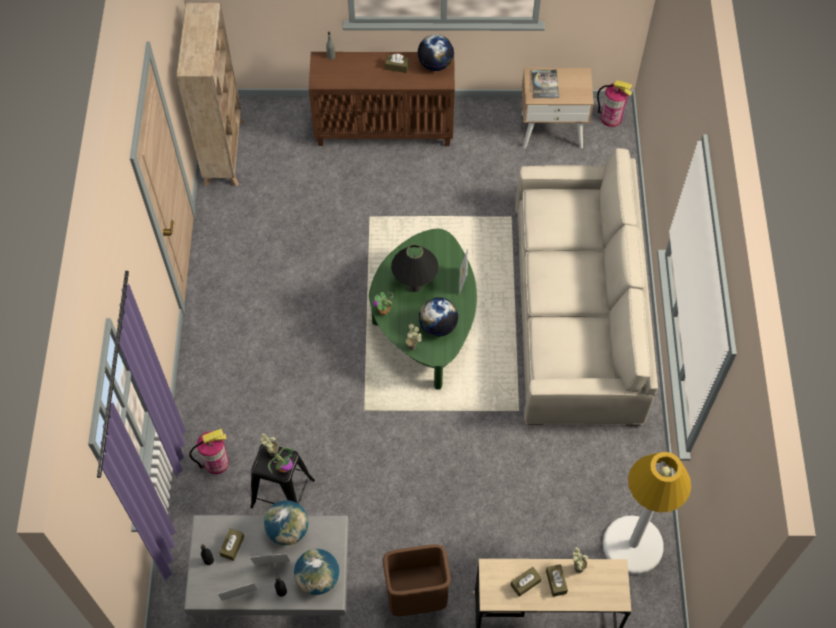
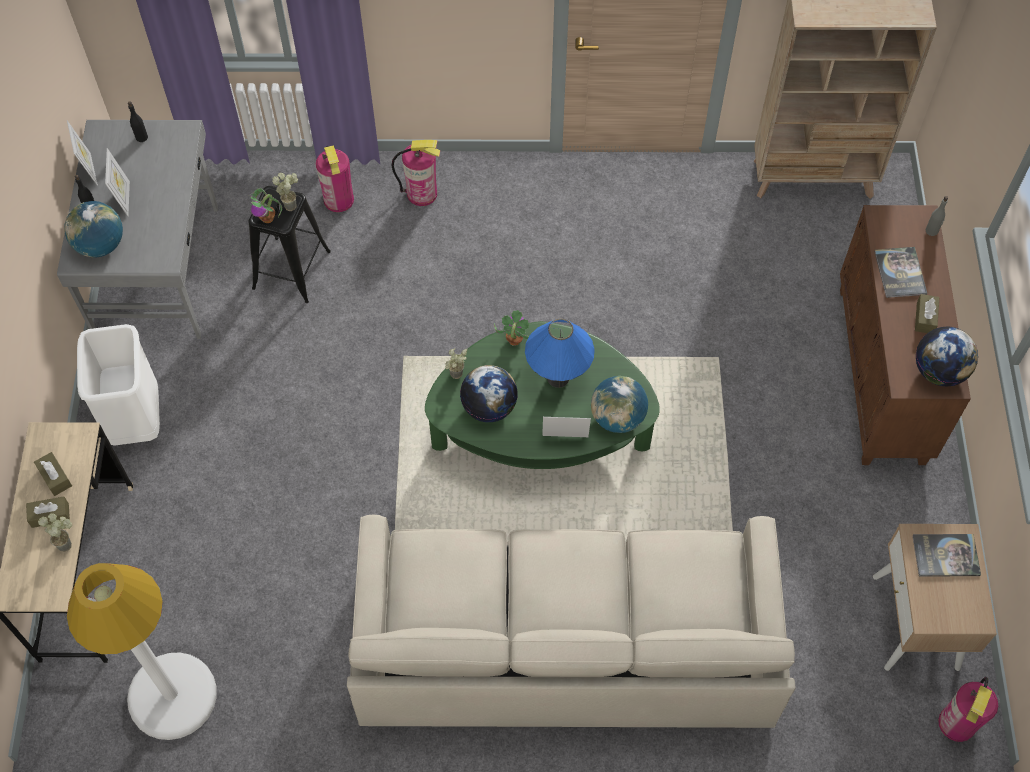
camera: 90 degrees right, 0 degrees up
brown tissue box [219,528,244,561] -> none
globe [264,500,309,545] -> globe moved to [591,376,648,433]
brown trash can [383,544,451,616] -> white trash can [77,324,160,446]
black table lamp [391,244,439,292] -> blue table lamp [525,319,595,388]
none -> fire extinguisher [391,140,440,206]
none -> book [874,247,927,298]

